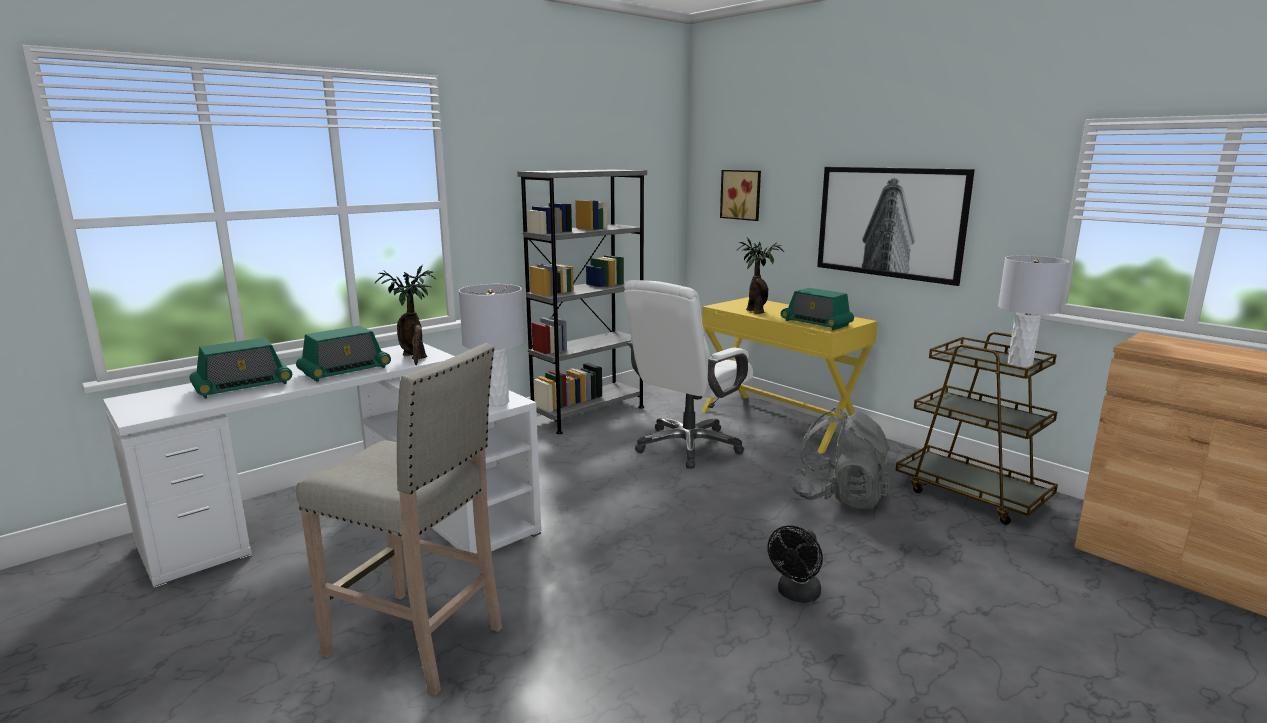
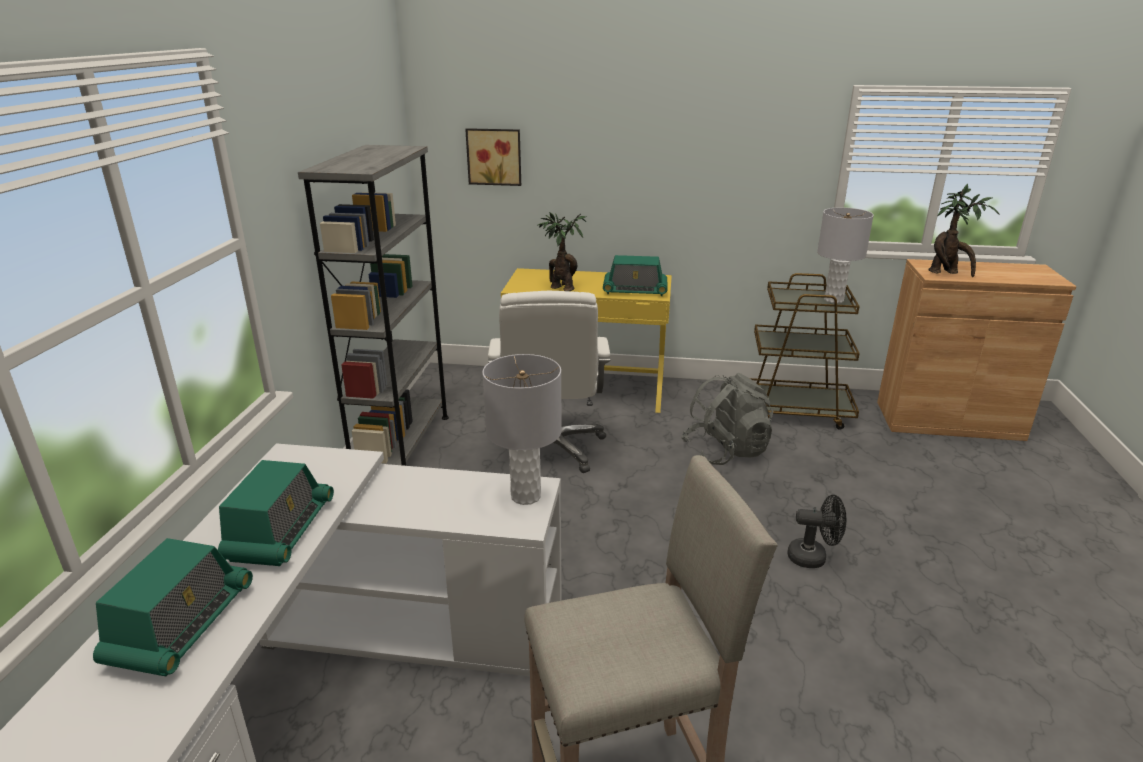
camera: 40 degrees left, 10 degrees up
potted plant [375,265,436,365] -> potted plant moved to [928,184,1000,277]
black fan [767,525,823,603] -> black fan turned 75 degrees counterclockwise [787,495,846,568]
picture [817,167,975,286] -> none

